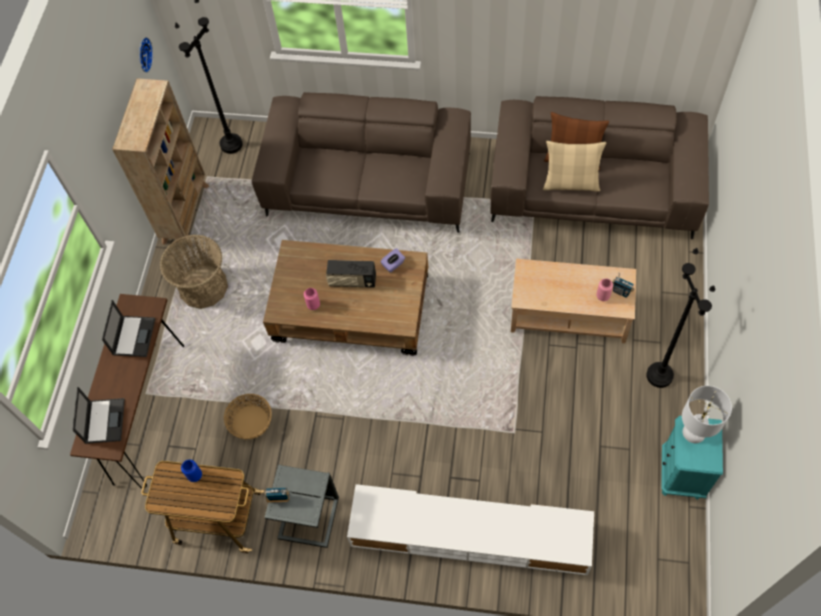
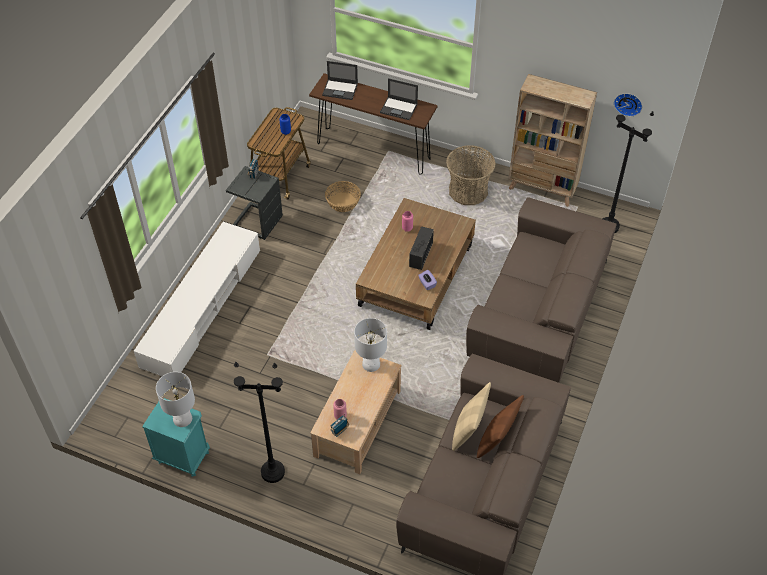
camera: 100 degrees right, 10 degrees down
none -> white table lamp [354,318,387,372]

